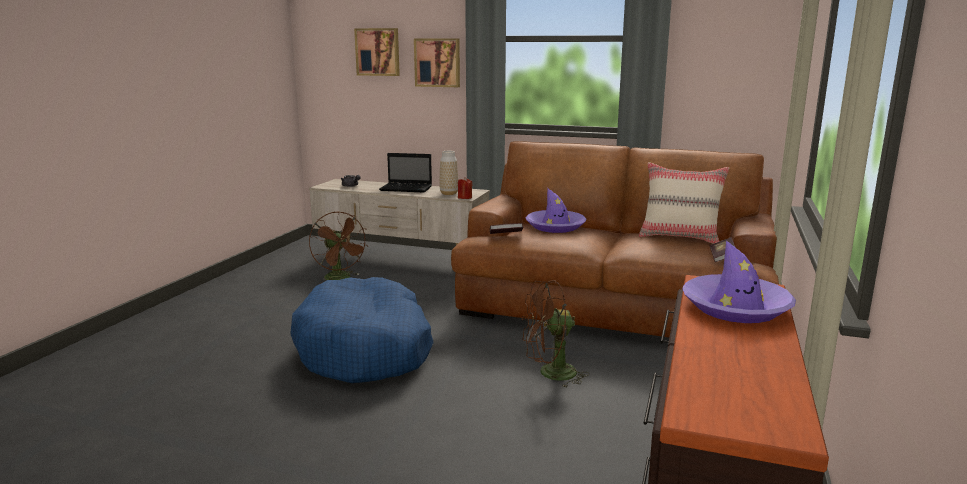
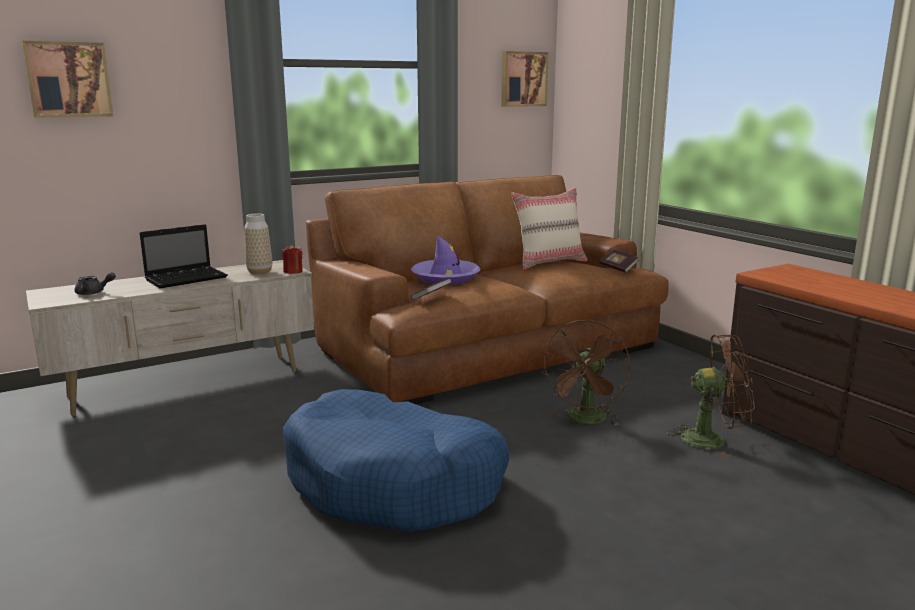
camera: 50 degrees left, 0 degrees up
brown fan [309,212,368,284] -> brown fan moved to [667,334,755,458]
picture [414,38,460,87] -> picture moved to [501,51,549,107]
purple hat [682,240,796,323] -> none

